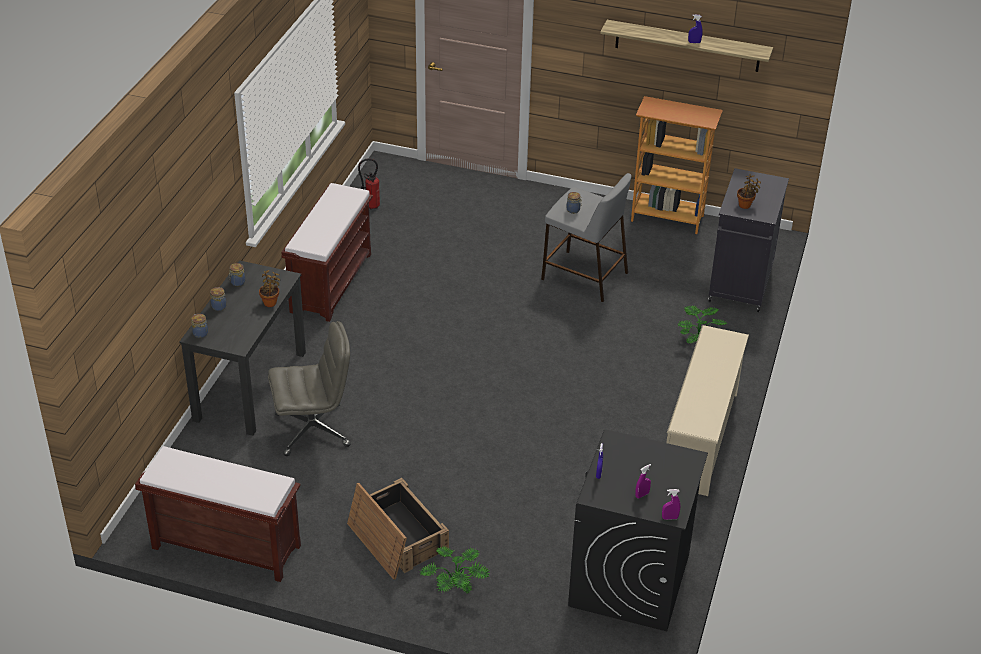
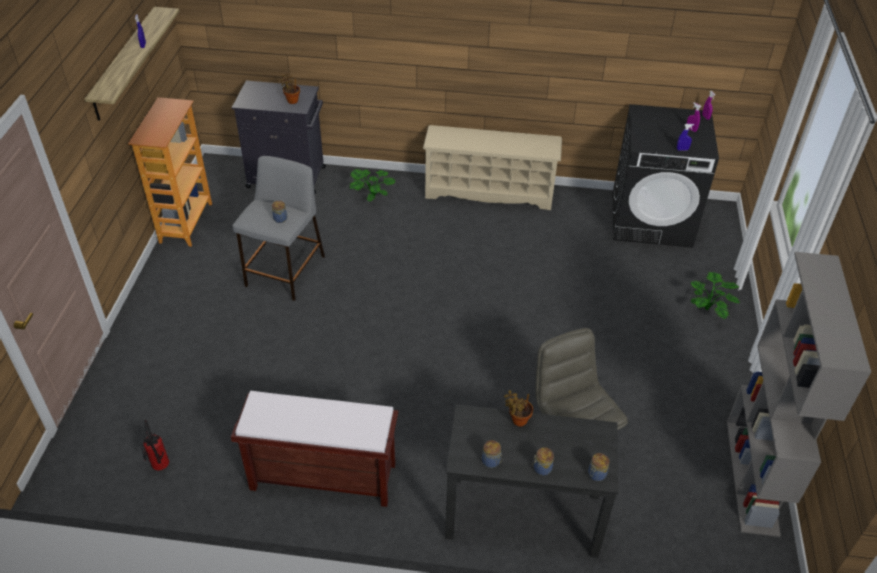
camera: 100 degrees left, 5 degrees up
brown bench [135,446,301,582] -> grey bookcase [727,252,871,537]
crate [347,478,449,580] -> none

